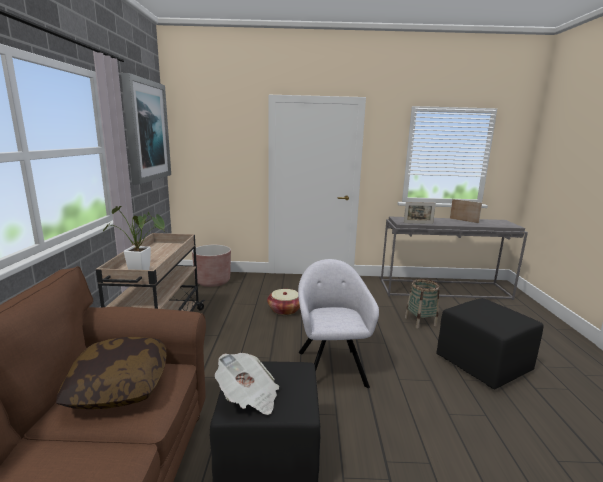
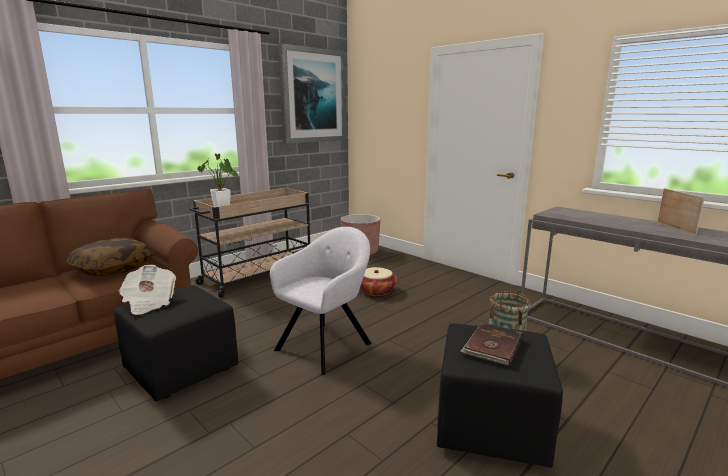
camera: 45 degrees right, 0 degrees up
picture frame [404,202,436,224] -> none
none -> brown book [460,323,523,367]

